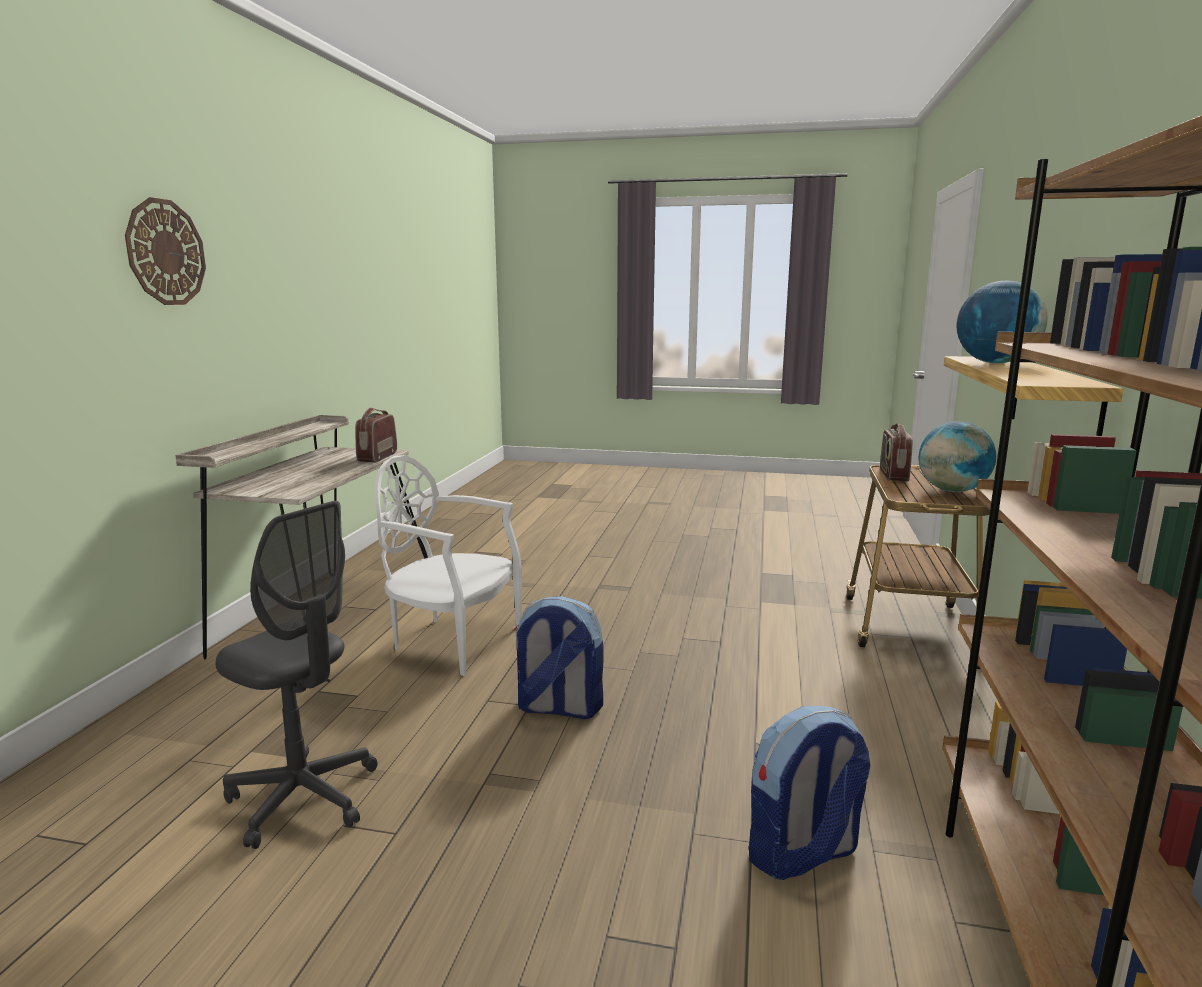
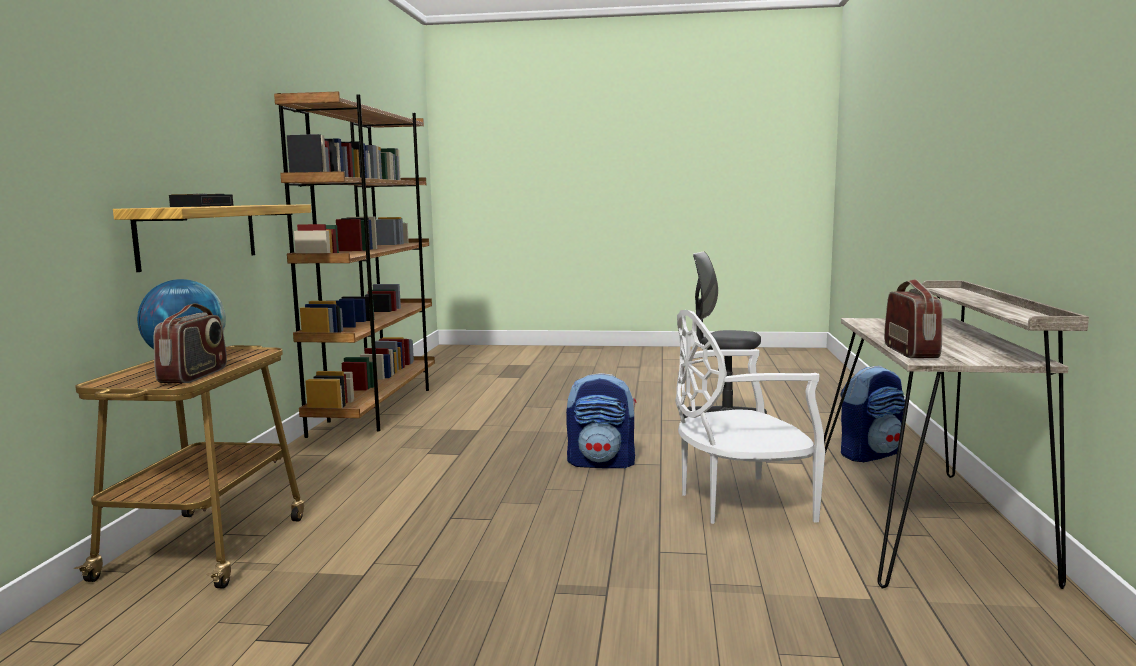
camera: 175 degrees right, 5 degrees down
wall clock [125,197,206,305] -> none
white chair [375,455,522,676] -> white chair turned 150 degrees clockwise [675,310,825,524]
backpack [749,706,870,880] -> backpack moved to [841,366,905,462]
globe [957,281,1048,363] -> alarm clock [169,194,234,207]

